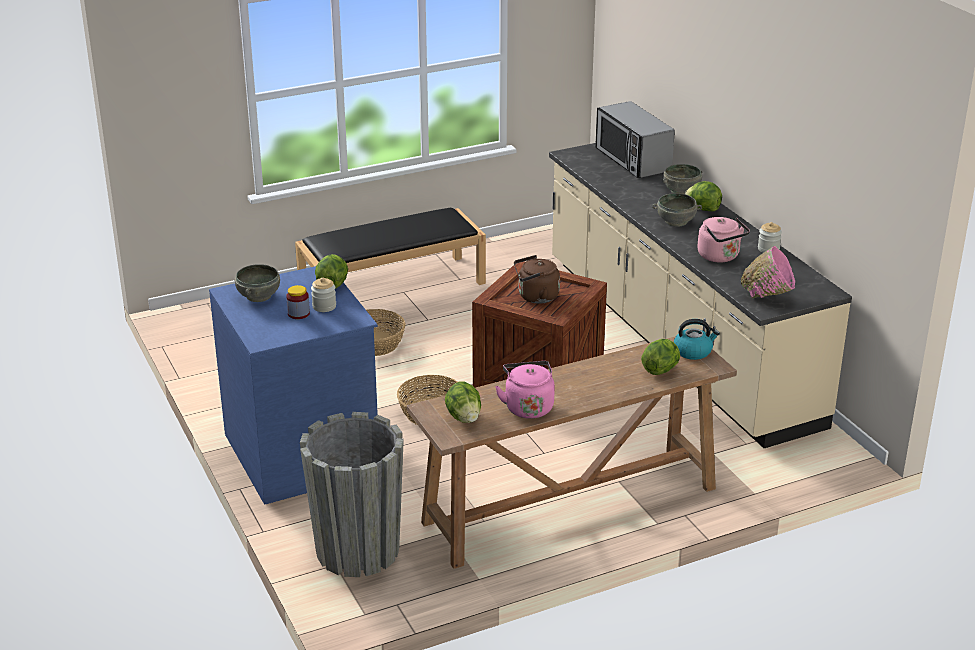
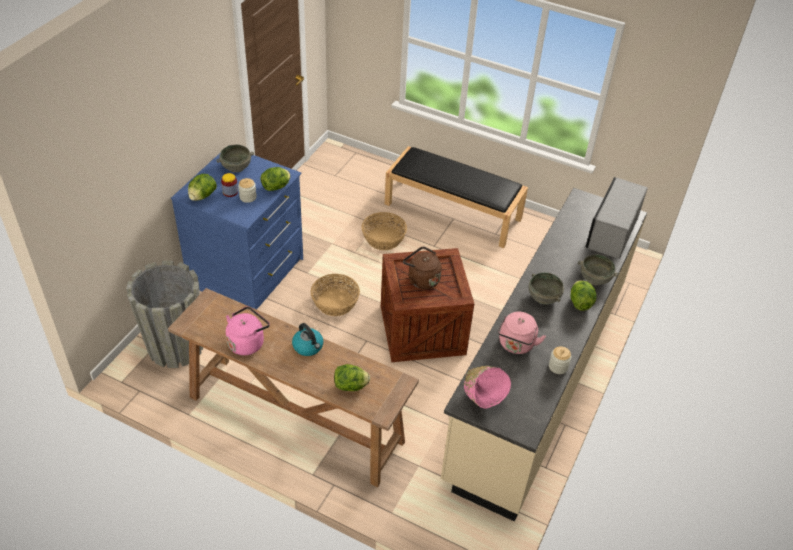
camera: 50 degrees right, 15 degrees up
lettuce [445,381,481,423] -> lettuce moved to [188,174,217,201]
kettle [674,319,720,360] -> kettle moved to [292,323,323,356]

